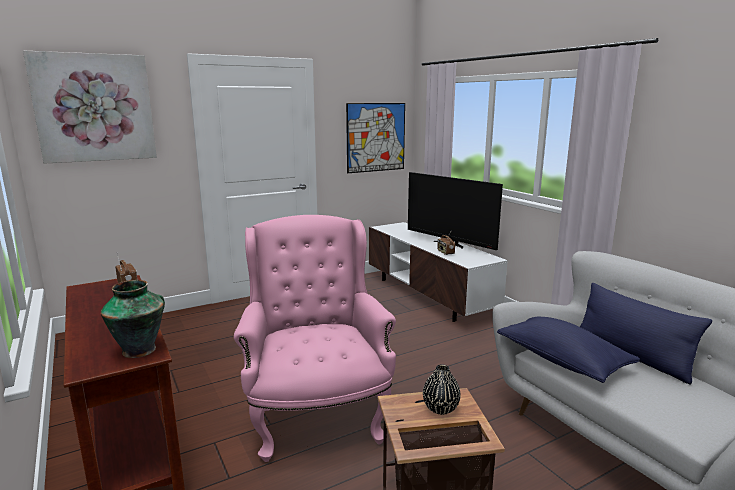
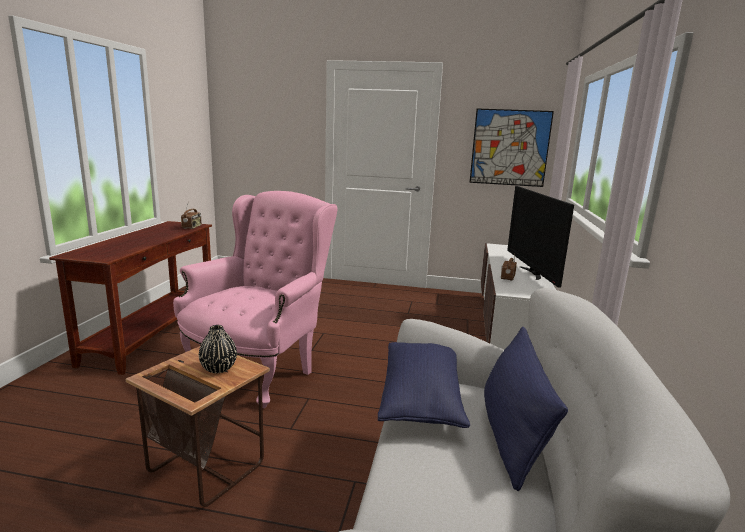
camera: 40 degrees right, 0 degrees up
picture [23,50,157,164] -> none
vase [101,280,165,358] -> none

